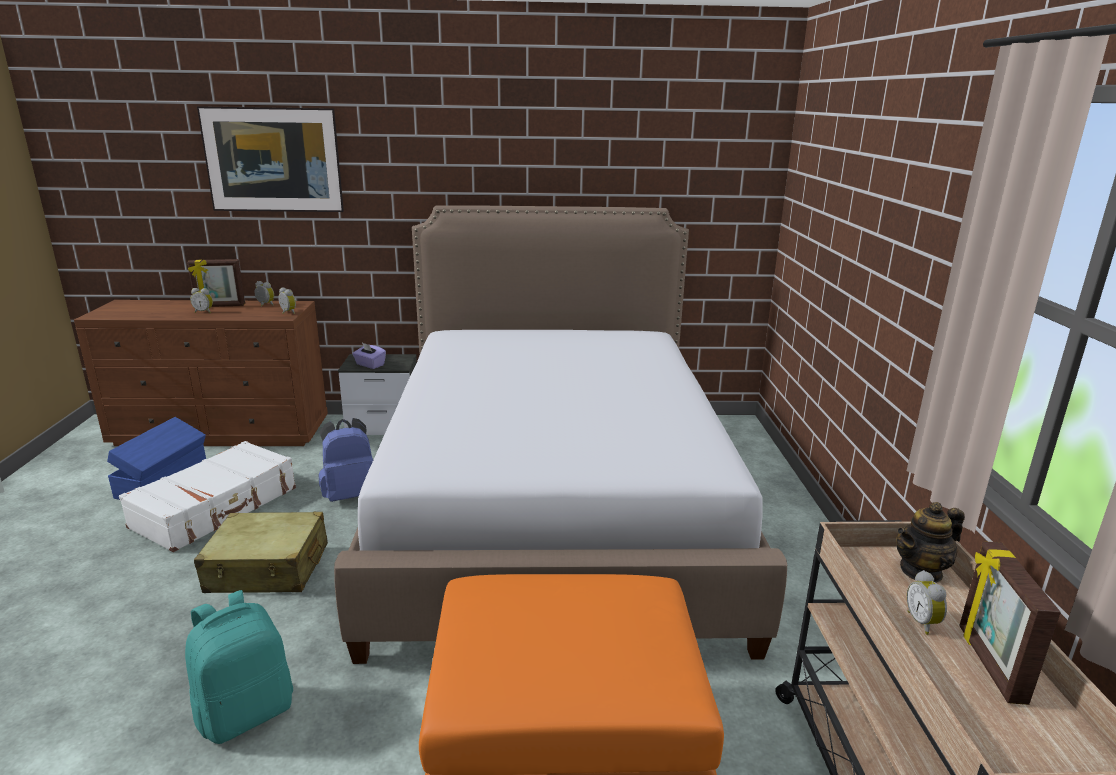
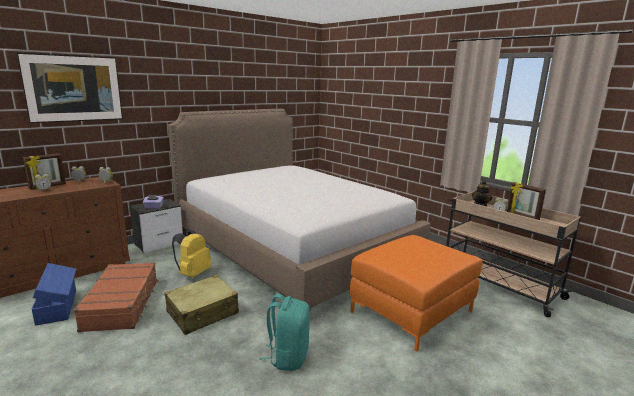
camera: 40 degrees left, 5 degrees down
white suitcase [119,441,296,552] -> brown suitcase [74,262,159,332]
blue backpack [318,418,373,502] -> yellow backpack [172,229,211,278]

